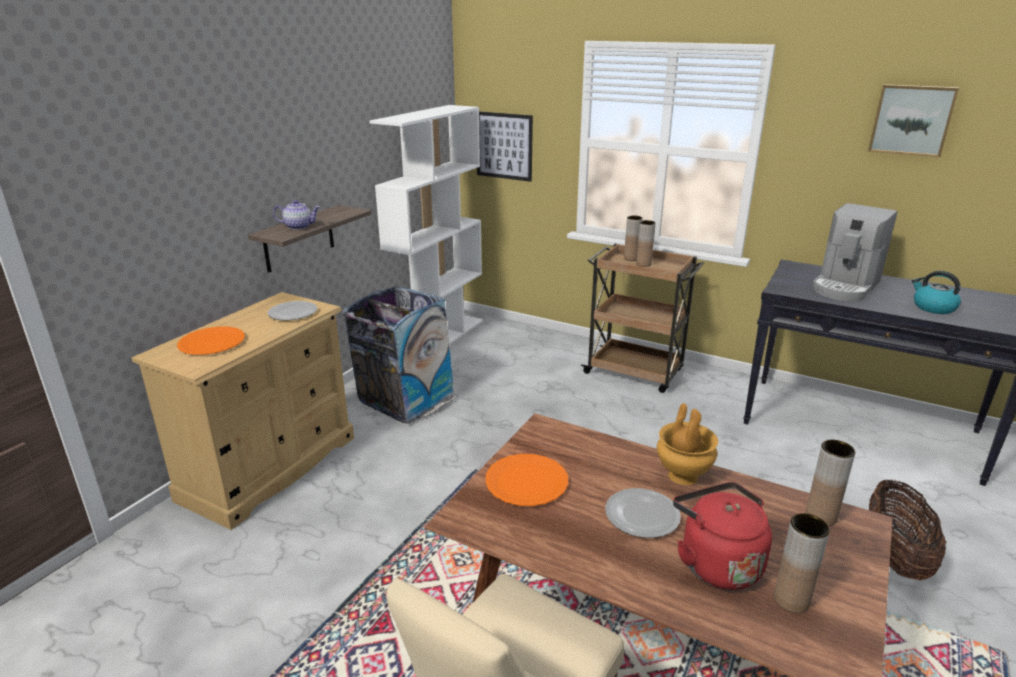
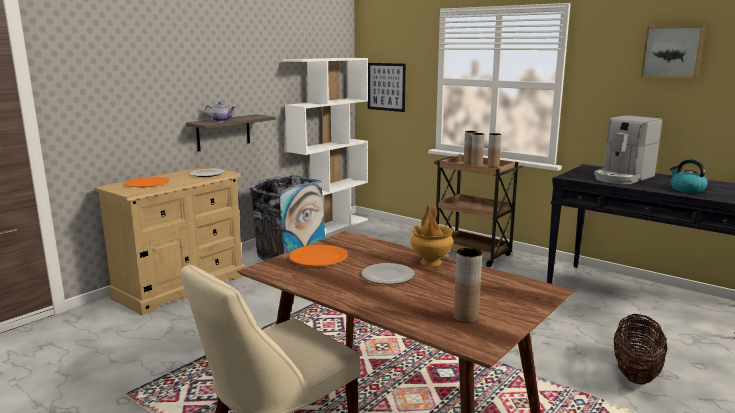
camera: 10 degrees right, 10 degrees down
red kettle [673,482,772,590] -> none
brown vase [806,440,855,526] -> brown vase moved to [487,133,501,168]

